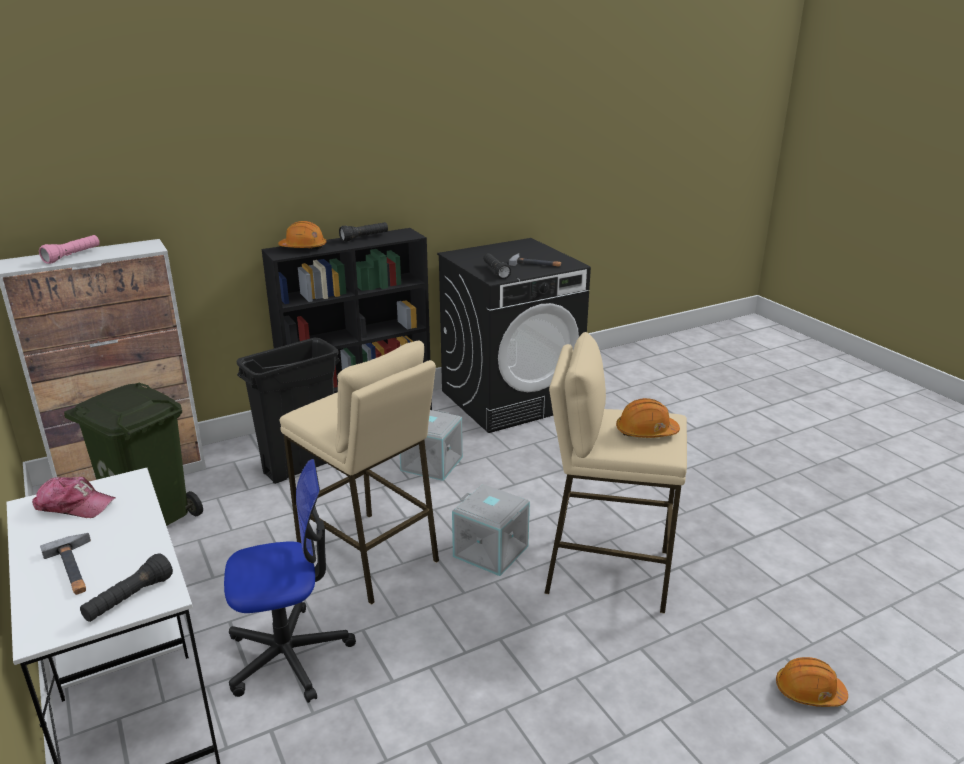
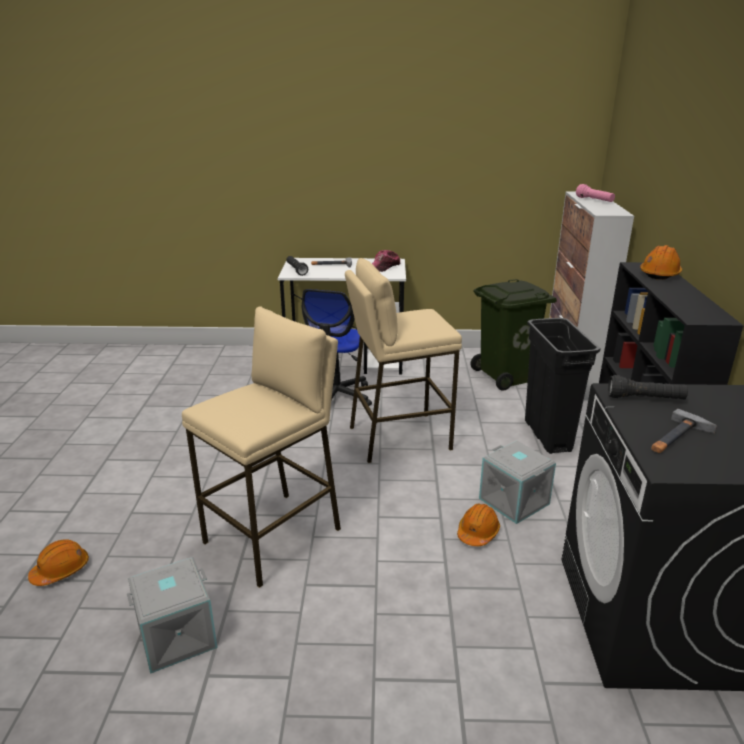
camera: 120 degrees right, 0 degrees up
black flashlight [339,222,388,242] -> none
grey storage box [452,484,530,576] -> grey storage box moved to [127,557,217,674]
orange hard hat [616,398,680,438] -> orange hard hat moved to [457,504,500,546]

